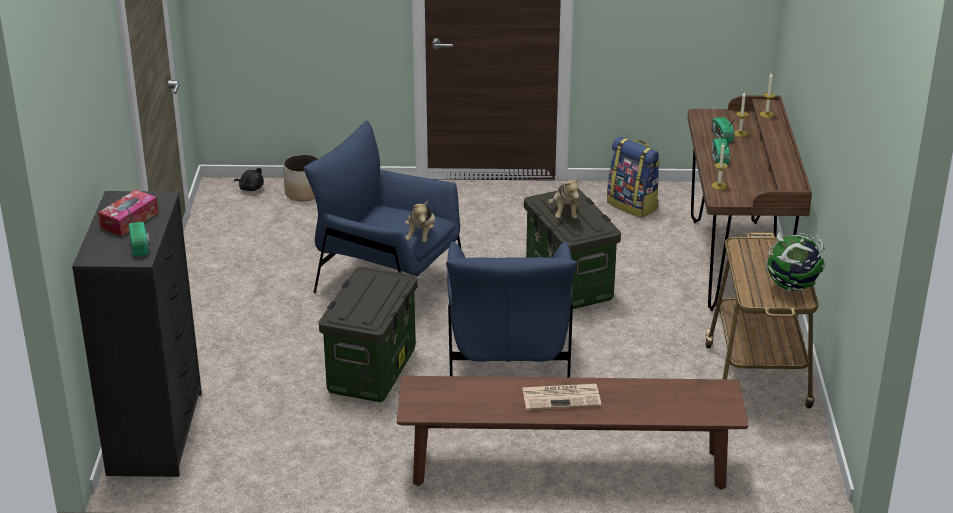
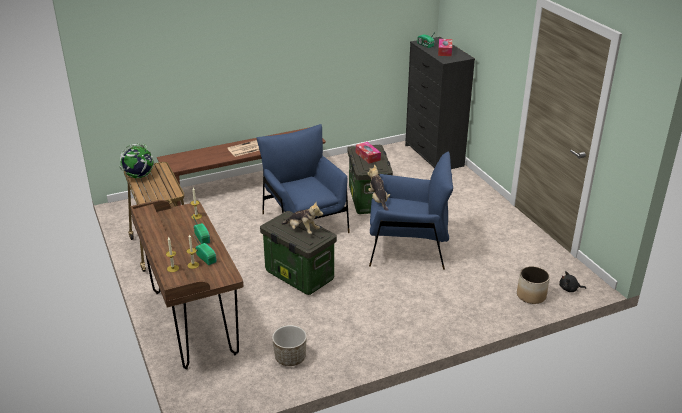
camera: 155 degrees right, 0 degrees up
plush toy [548,178,579,219] -> plush toy turned 150 degrees clockwise [282,202,323,234]
backpack [607,137,660,218] -> planter [272,325,307,366]
none -> tissue box [356,142,381,163]

